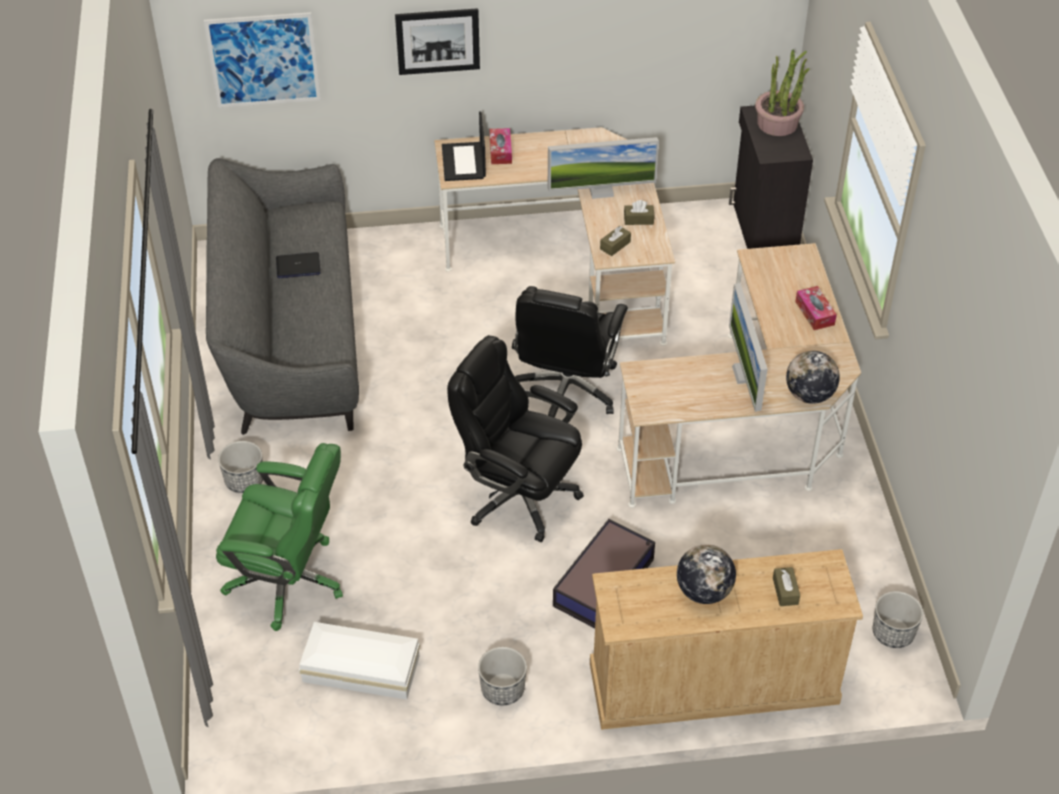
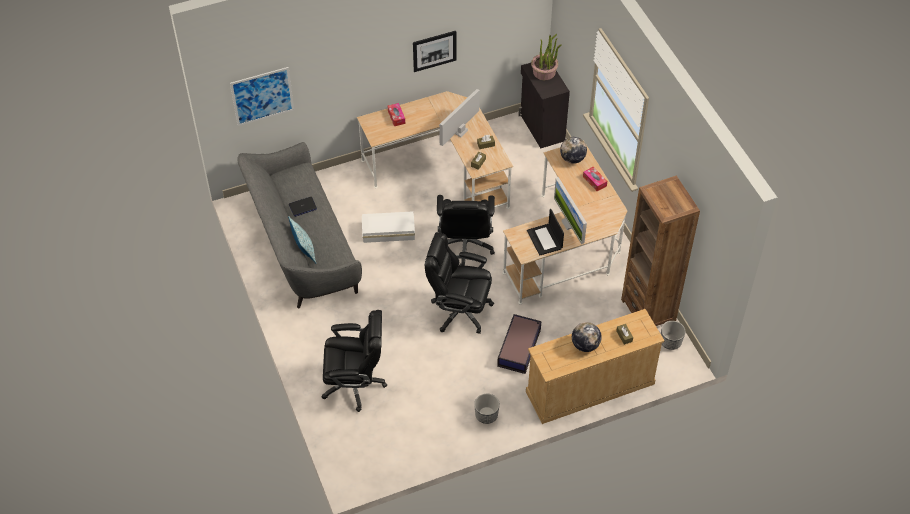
camera: 15 degrees left, 5 degrees up
green office chair [216,443,343,631] -> black office chair [322,310,387,412]
planter [218,441,263,493] -> none
white storage box [299,622,420,700] -> white storage box moved to [362,211,415,243]
picture [395,8,480,75] -> picture moved to [413,31,456,72]
laptop [442,112,486,181] -> laptop moved to [527,209,564,255]
monitor [548,137,659,199] -> monitor turned 150 degrees clockwise [439,89,480,146]
globe [786,351,840,404] -> globe moved to [560,137,587,164]
none -> pillow [288,216,316,263]
none -> brown bookcase [621,176,700,326]

